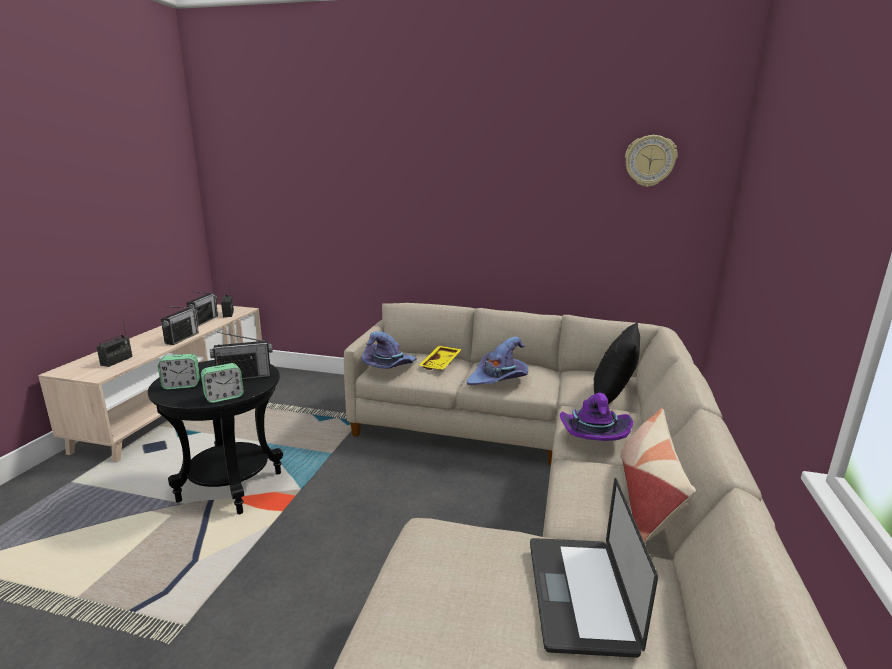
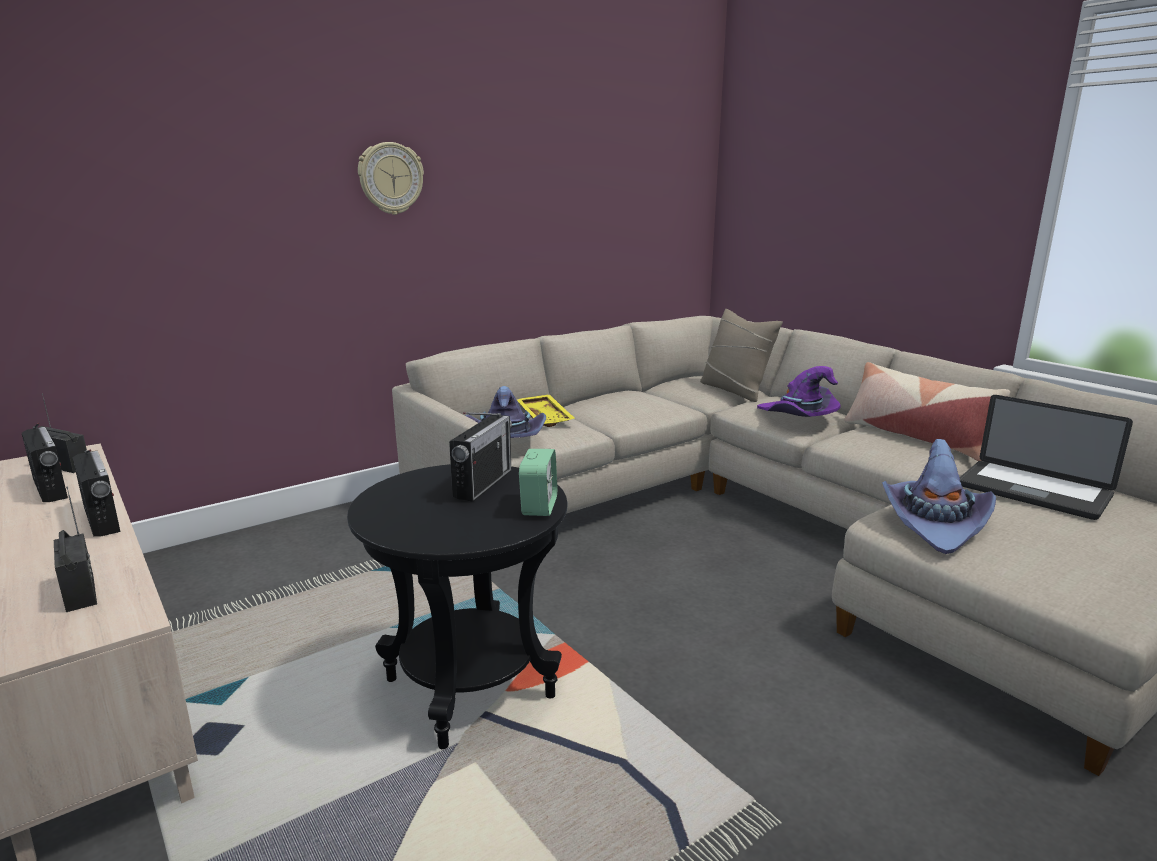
camera: 50 degrees left, 0 degrees up
alarm clock [158,354,200,390] -> none
purple hat [467,337,528,385] -> purple hat moved to [882,439,996,554]
black pillow [594,323,640,404] -> beige pillow [700,309,783,402]
wall clock [625,135,678,187] -> wall clock moved to [358,142,424,215]

